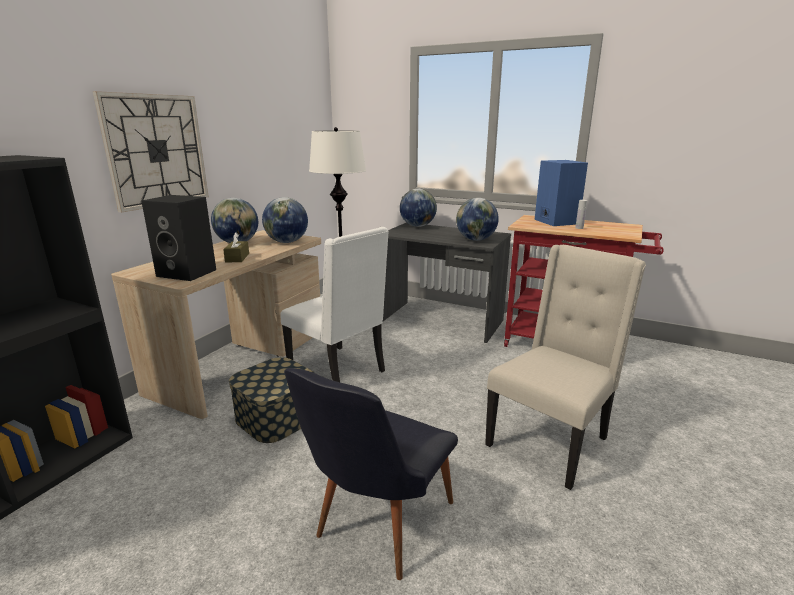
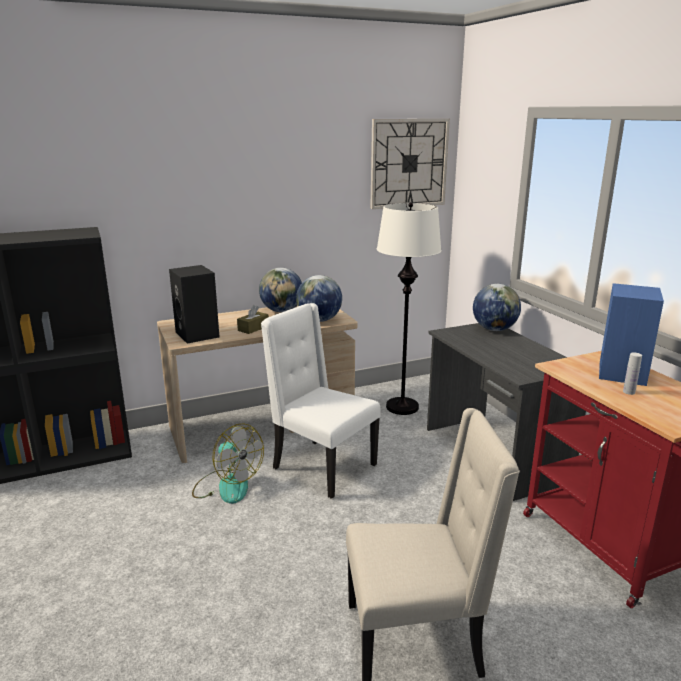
camera: 40 degrees right, 0 degrees up
wall clock [93,91,209,213] -> wall clock moved to [370,119,450,209]
storage box [229,357,314,443] -> fan [192,423,264,504]
white chair [280,227,389,382] -> white chair turned 135 degrees clockwise [261,303,381,499]
black chair [284,368,458,580] -> none
globe [456,198,499,241] -> none

